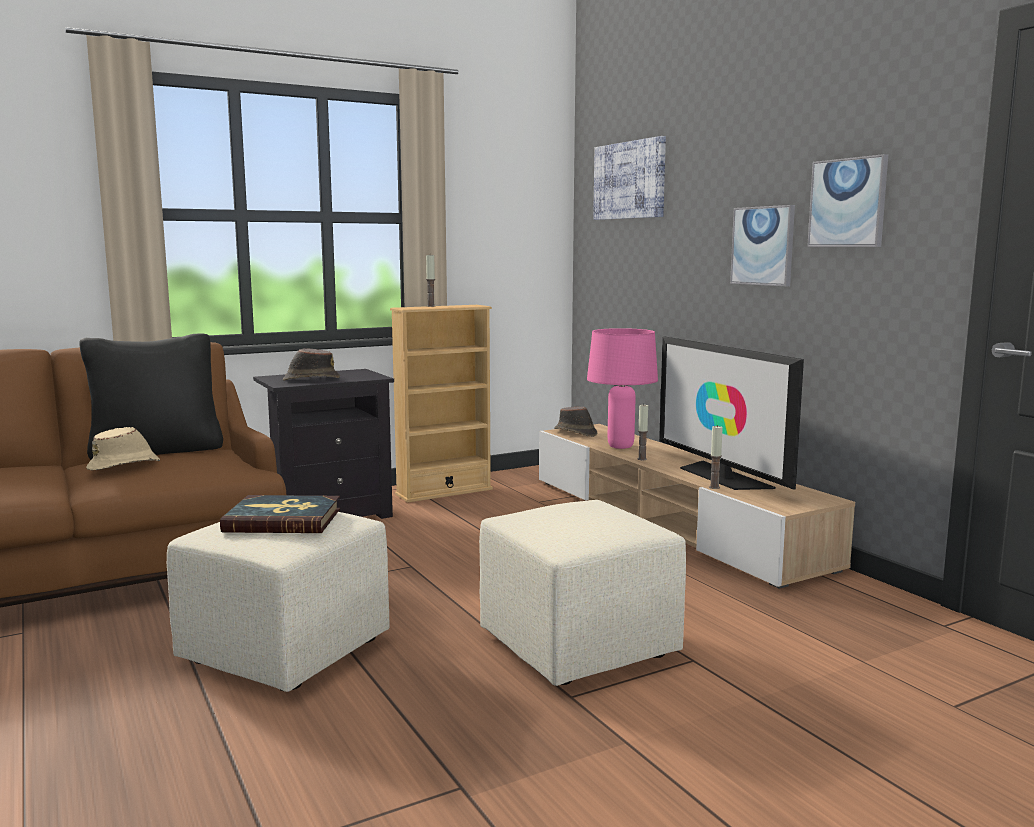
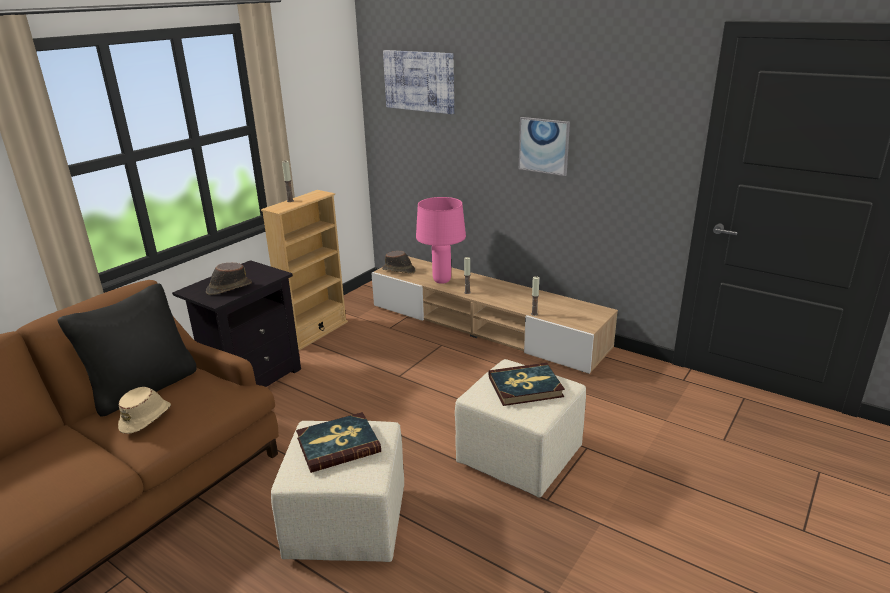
camera: 25 degrees left, 15 degrees up
television [659,336,804,490] -> none
picture [807,154,888,247] -> none
none -> book [489,363,565,406]

